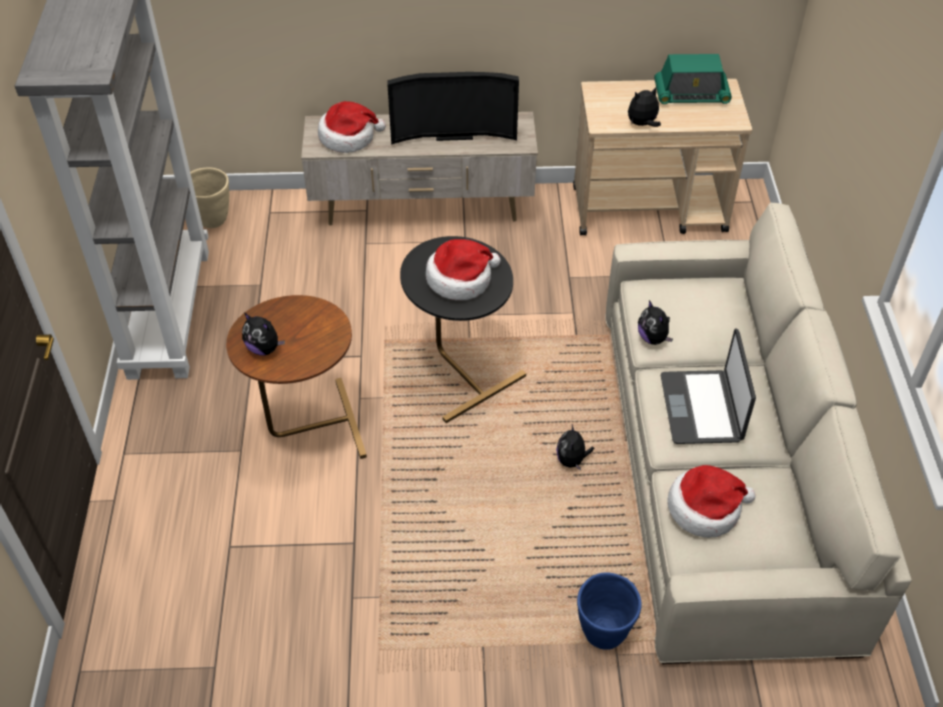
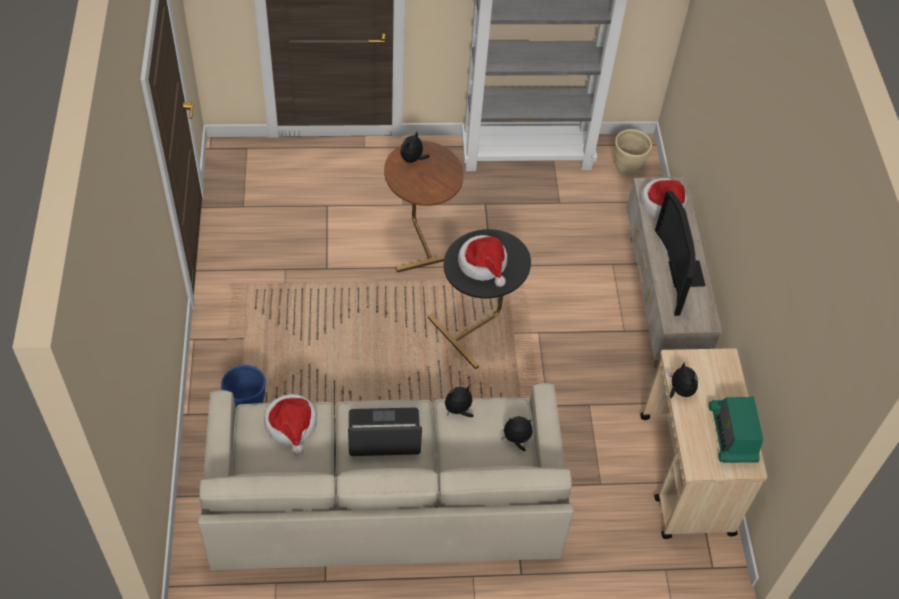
camera: 85 degrees right, 5 degrees up
plush toy [556,424,594,471] -> plush toy moved to [501,416,533,451]

